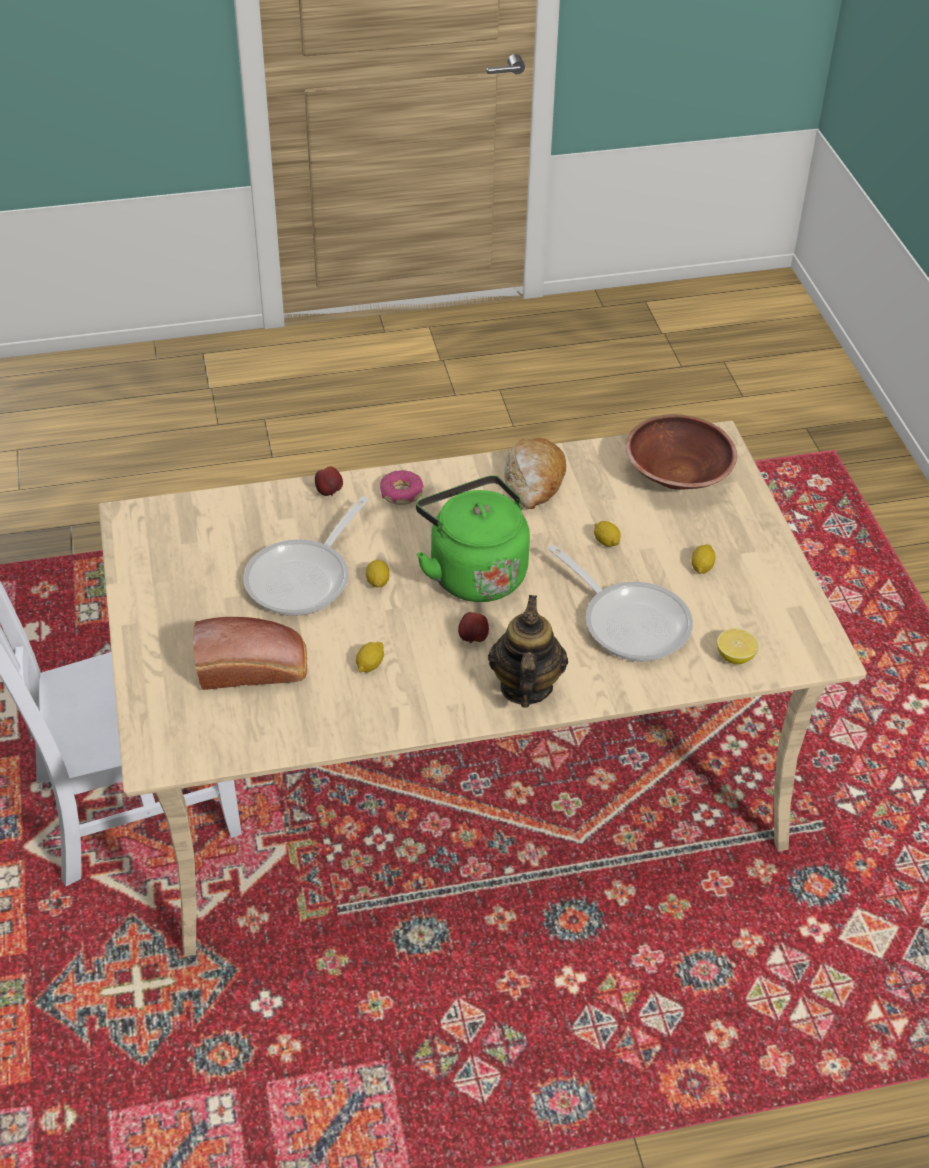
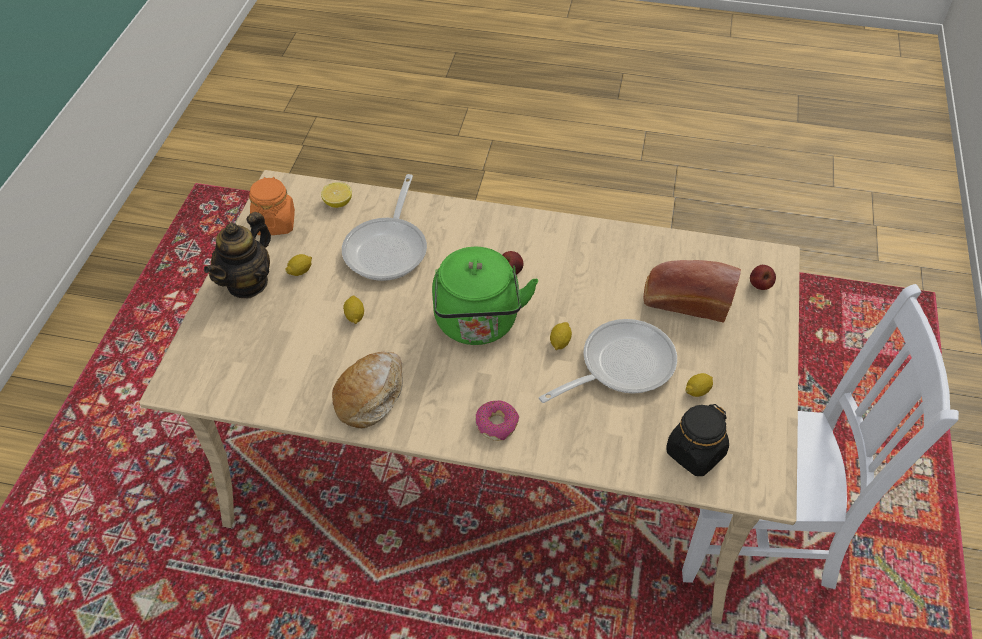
camera: 155 degrees left, 5 degrees up
apple [315,467,343,496] -> apple moved to [750,265,776,290]
lemon [356,642,384,673] -> lemon moved to [686,373,713,397]
teapot [488,595,568,708] -> teapot moved to [204,212,271,298]
frying pan [548,545,693,662] -> frying pan turned 150 degrees counterclockwise [342,174,427,281]
brown bowl [625,414,737,490] -> none
none -> orange jar [249,176,295,235]
none -> black jar [666,404,729,476]

